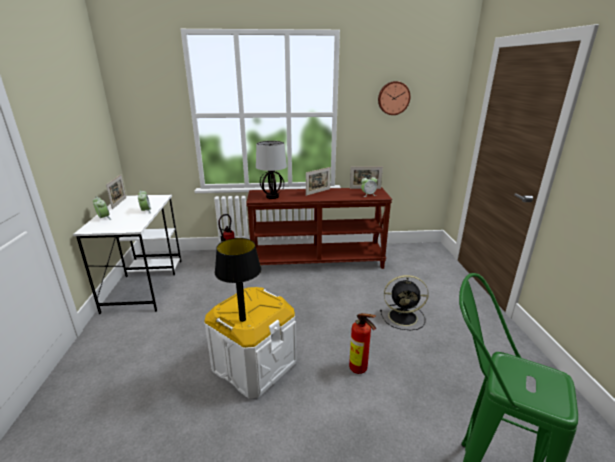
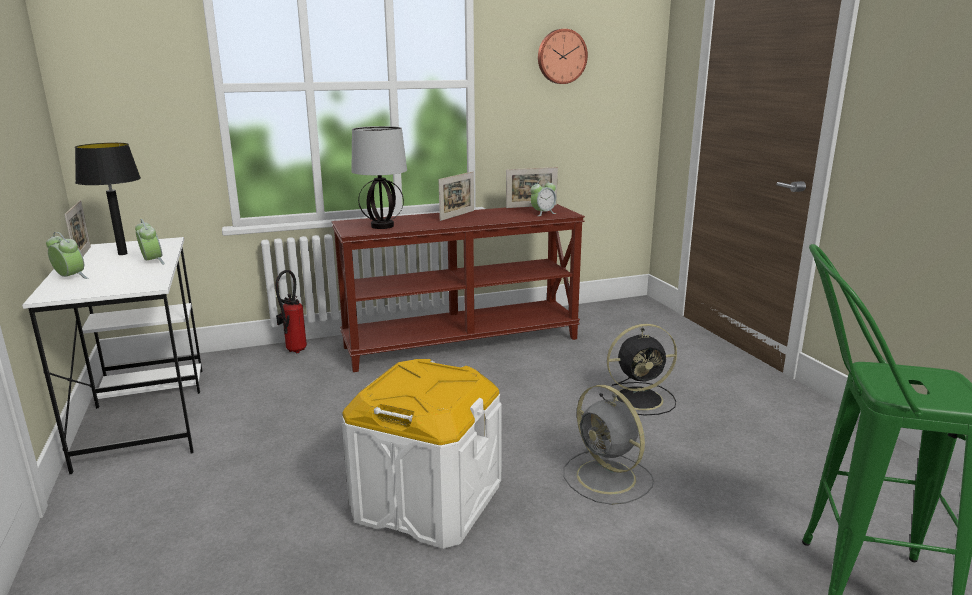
camera: 15 degrees left, 5 degrees down
black table lamp [215,238,261,322] -> black table lamp moved to [75,143,141,255]
fire extinguisher [349,313,376,374] -> grey fan [563,385,654,505]

